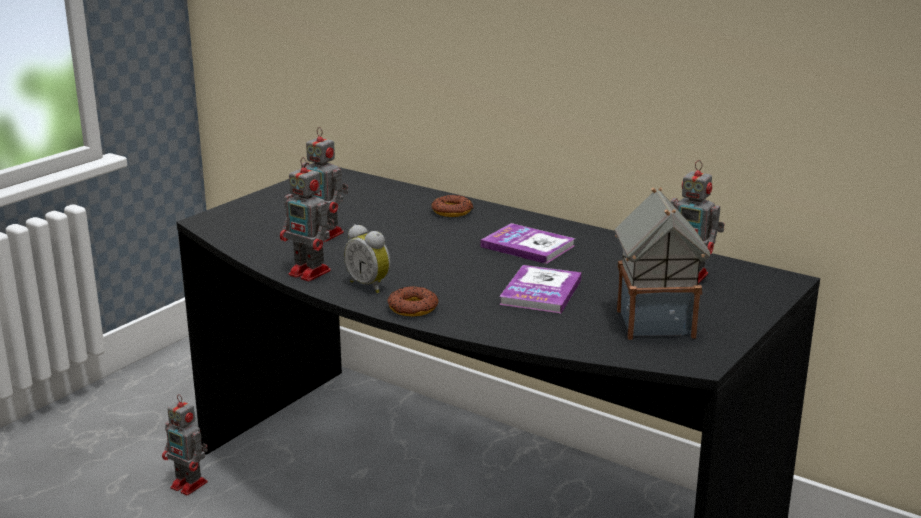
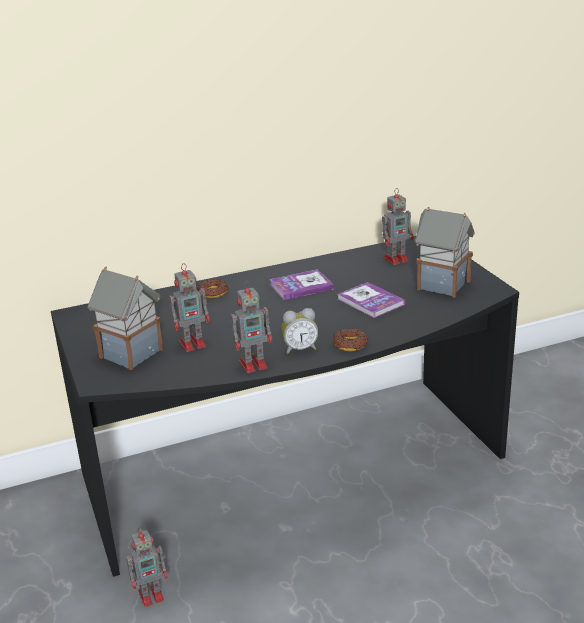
camera: 55 degrees left, 5 degrees up
none -> toy house [87,267,163,370]

